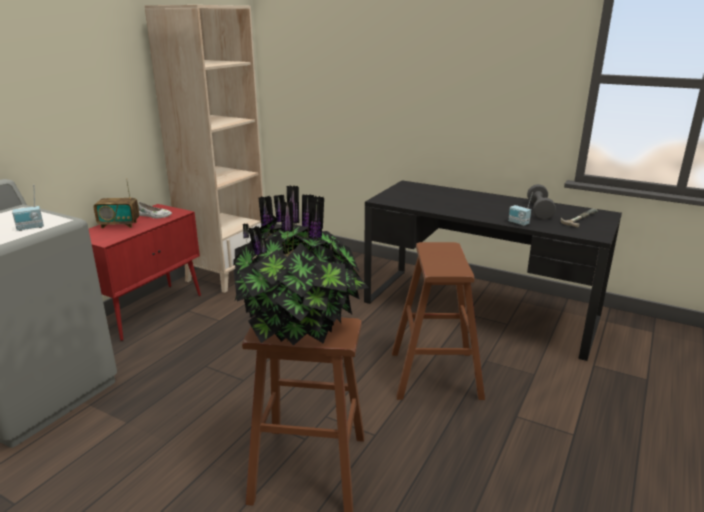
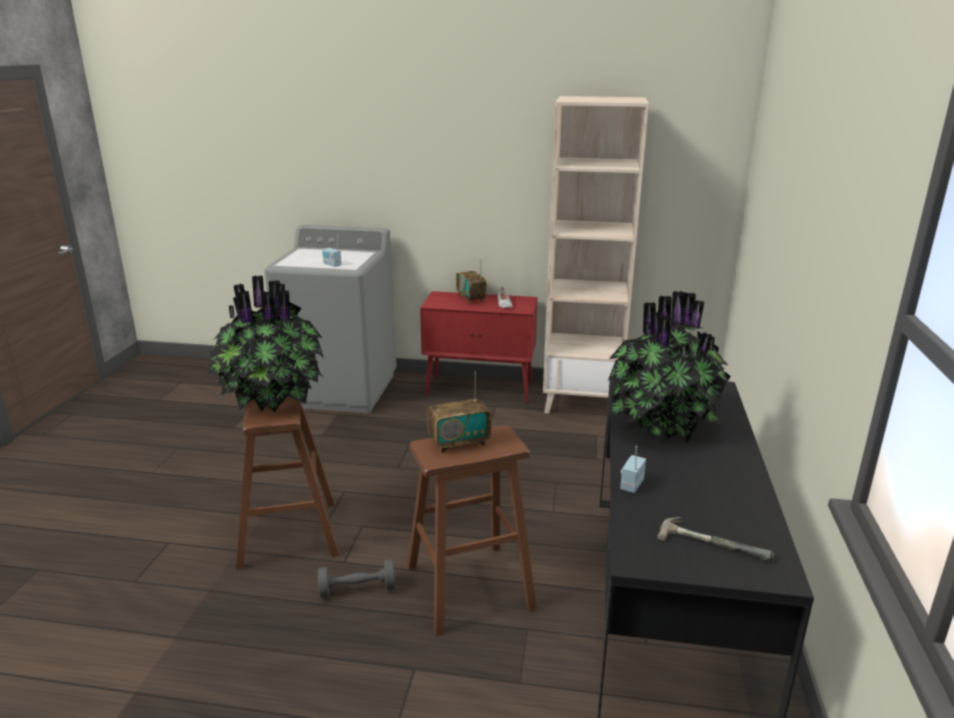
camera: 70 degrees right, 0 degrees up
grey dumbbell [527,184,556,220] -> grey dumbbell moved to [318,559,395,598]
none -> radio [427,371,491,453]
none -> potted plant [607,291,731,443]

